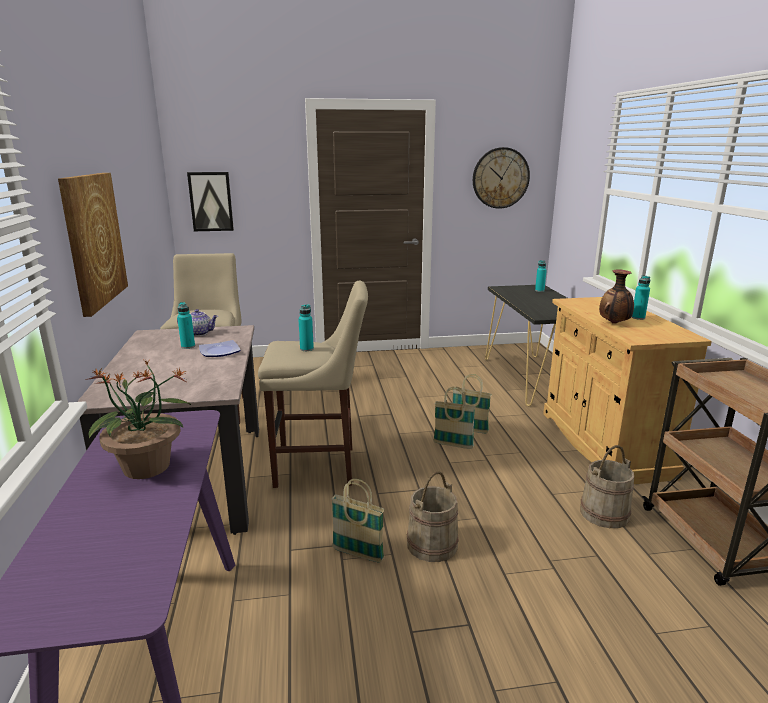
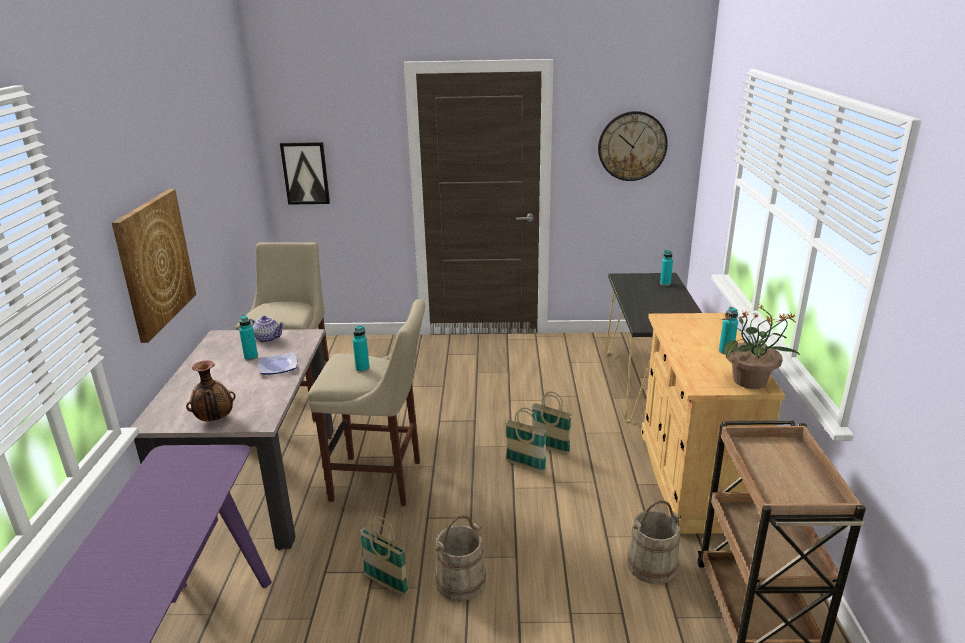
camera: 10 degrees right, 5 degrees up
potted plant [85,360,191,479] -> potted plant moved to [721,305,800,389]
vase [599,269,634,324] -> vase moved to [186,360,236,421]

